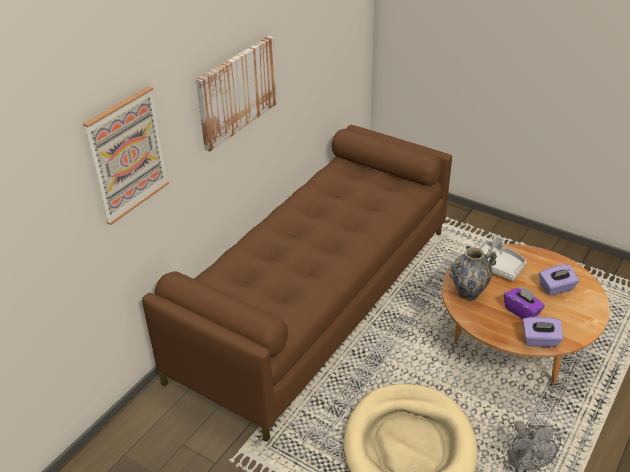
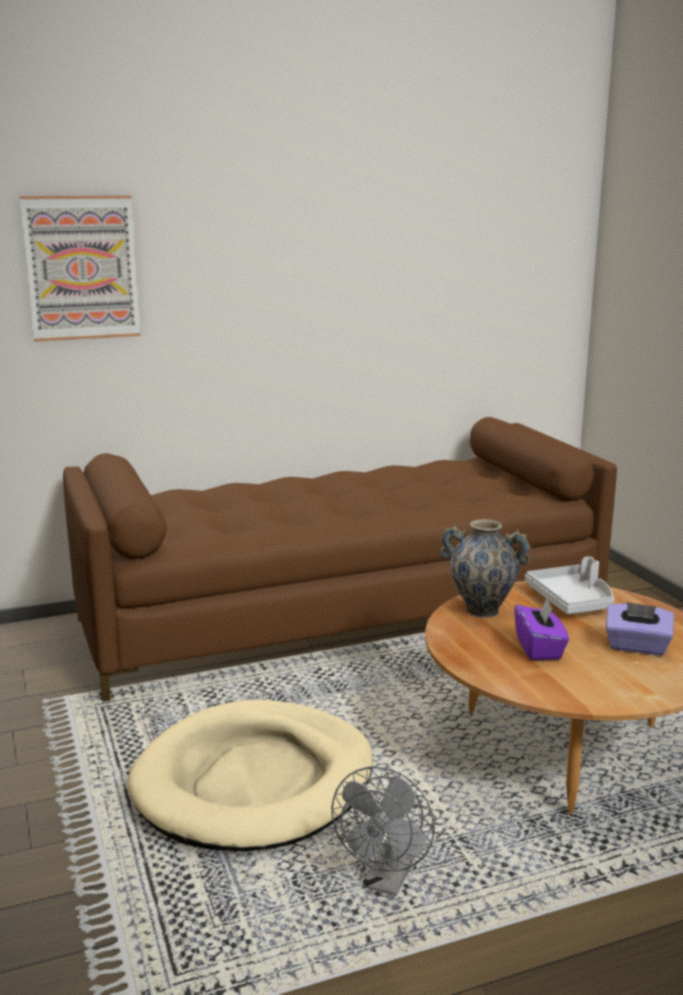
camera: 35 degrees right, 20 degrees down
picture [196,36,277,152] -> none
purple tissue box [522,317,563,347] -> none

